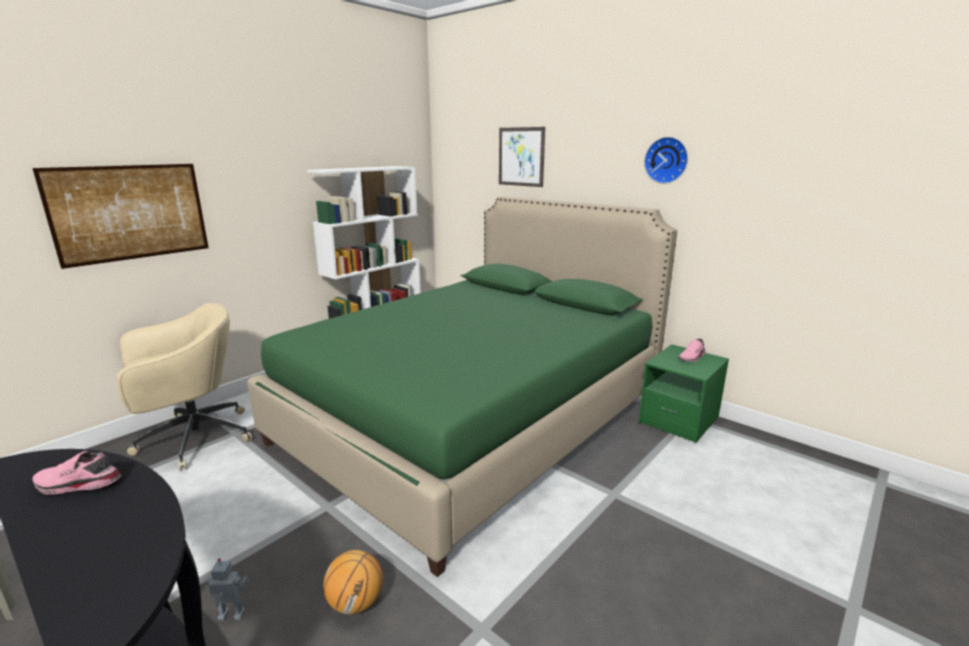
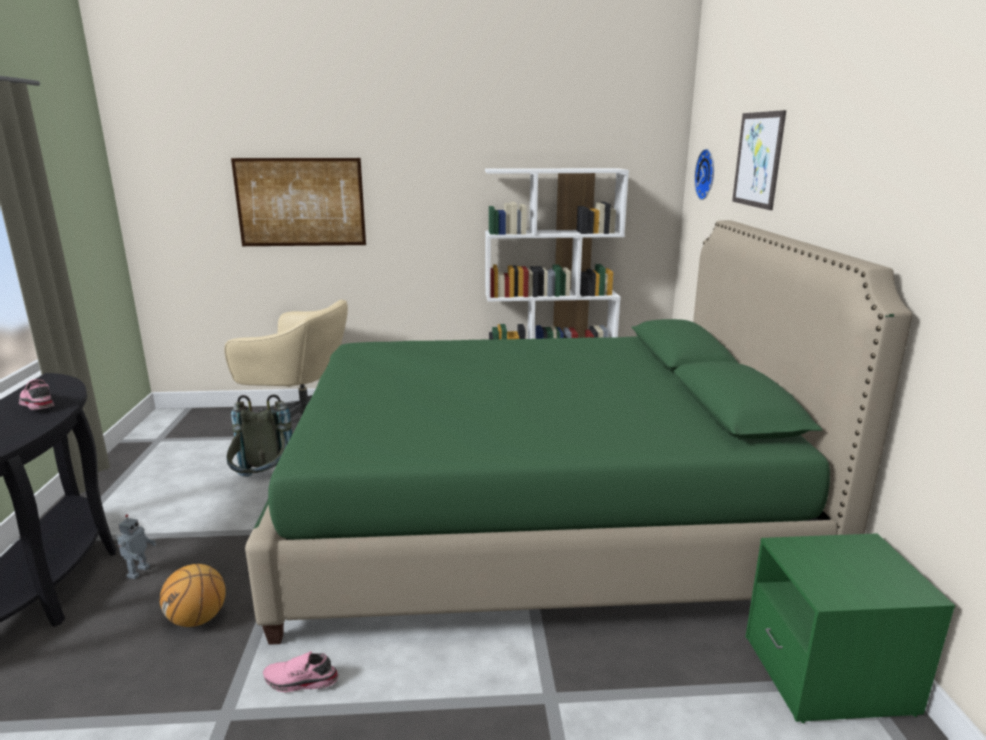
camera: 45 degrees right, 0 degrees up
toy robot [206,558,248,620] -> toy robot turned 60 degrees clockwise [116,514,157,579]
wall clock [644,137,688,184] -> wall clock moved to [694,149,714,200]
pink shoe [679,339,706,362] -> pink shoe moved to [263,651,339,692]
none -> grey backpack [227,394,292,477]

